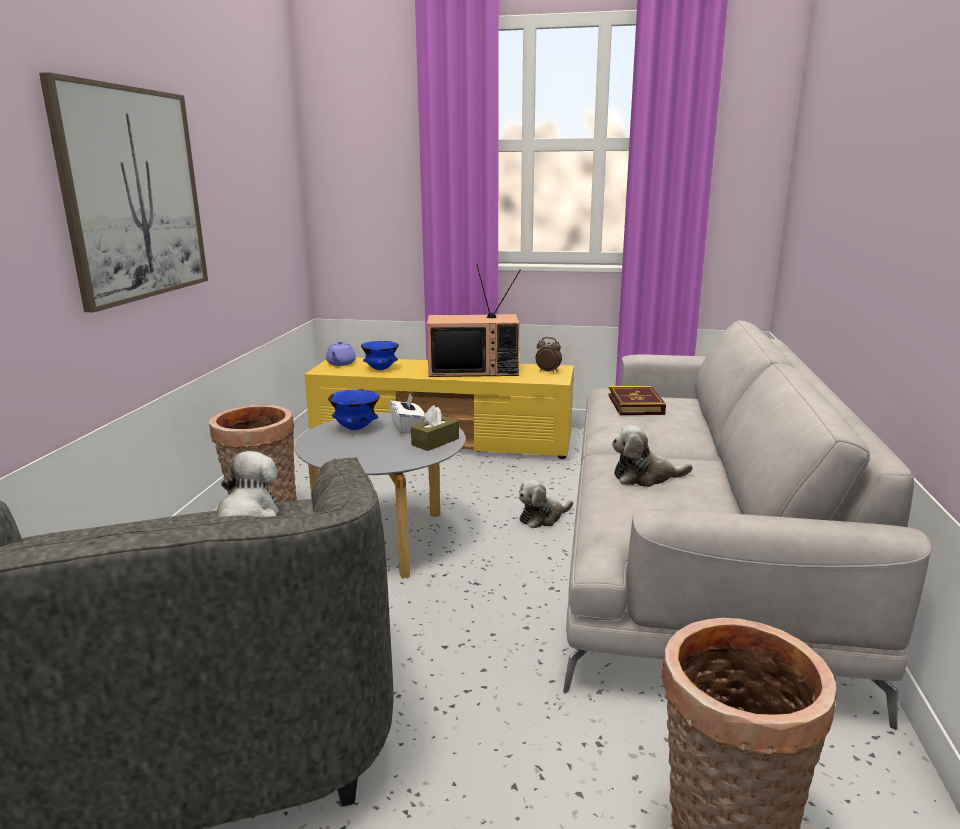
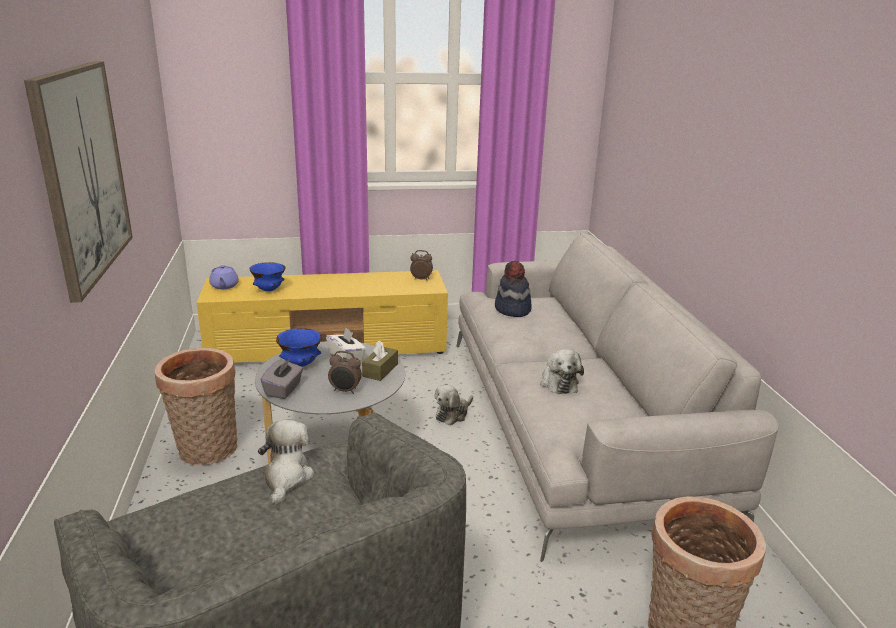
camera: 20 degrees left, 5 degrees up
television [427,264,521,377] -> none
book [608,386,666,415] -> hat [495,261,532,317]
plush toy [612,425,693,487] -> plush toy turned 75 degrees counterclockwise [540,349,584,394]
none -> grey tissue box [261,358,303,399]
none -> alarm clock [328,351,362,394]

